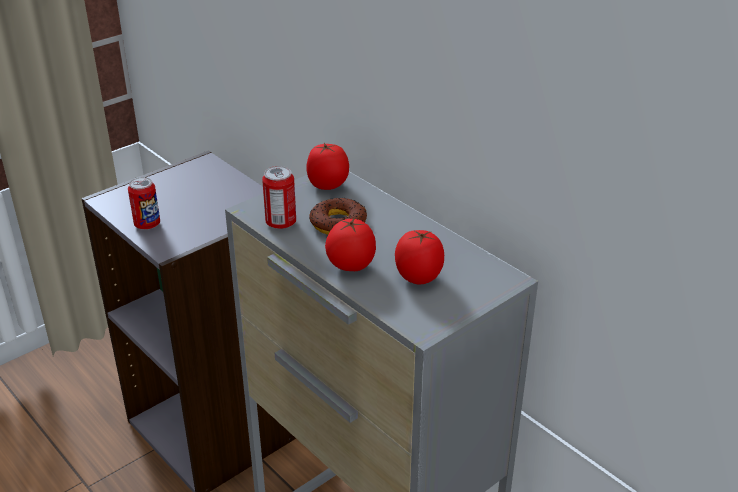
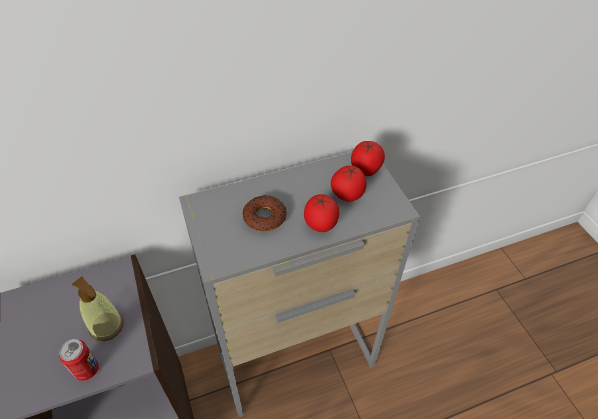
camera: 70 degrees left, 15 degrees up
can [262,166,296,229] -> none
tomato [306,143,349,190] -> tomato moved to [351,141,385,176]
none -> soap dispenser [72,277,124,341]

